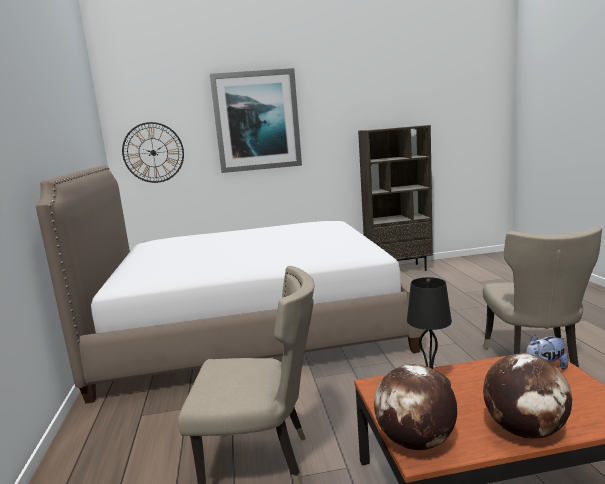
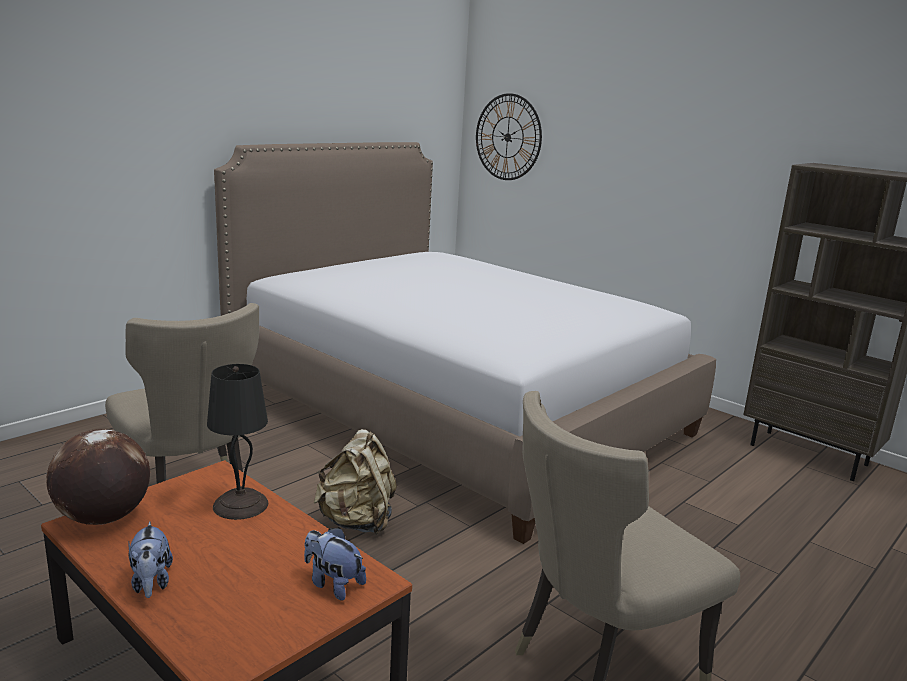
camera: 50 degrees right, 5 degrees up
picture [210,68,302,173] -> none
globe [483,354,572,439] -> plush toy [128,522,173,598]
none -> beige backpack [314,429,397,534]

